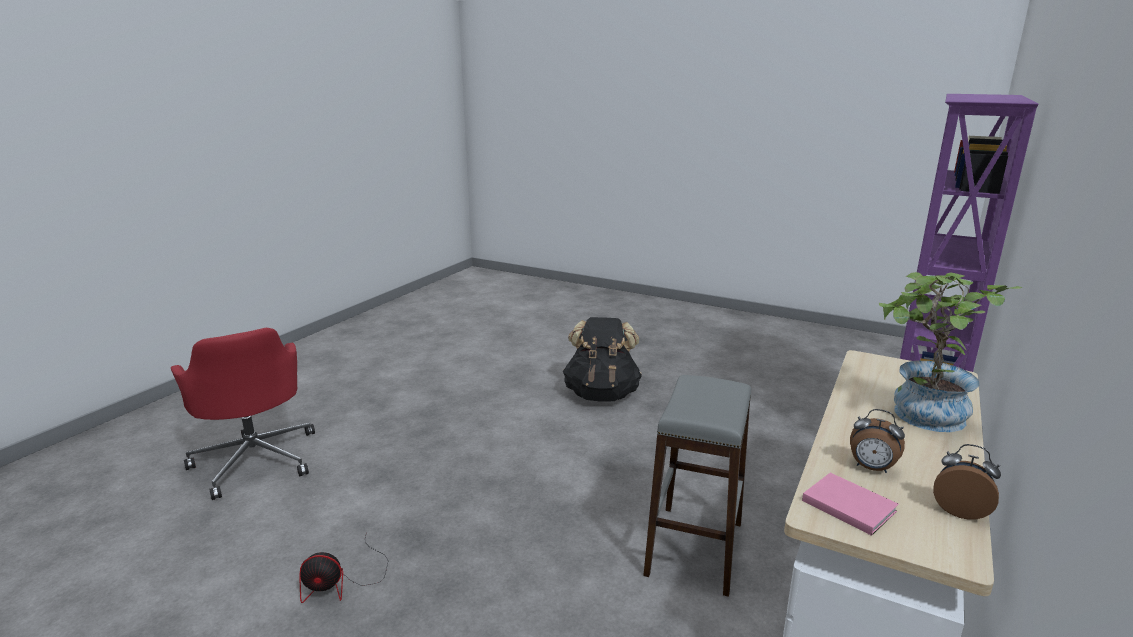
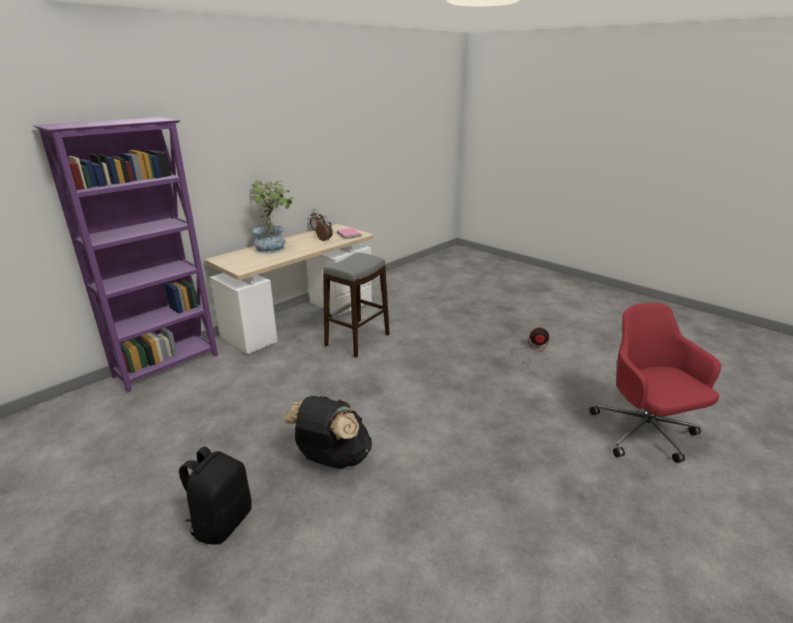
camera: 165 degrees left, 5 degrees up
none -> black backpack [179,446,252,544]

